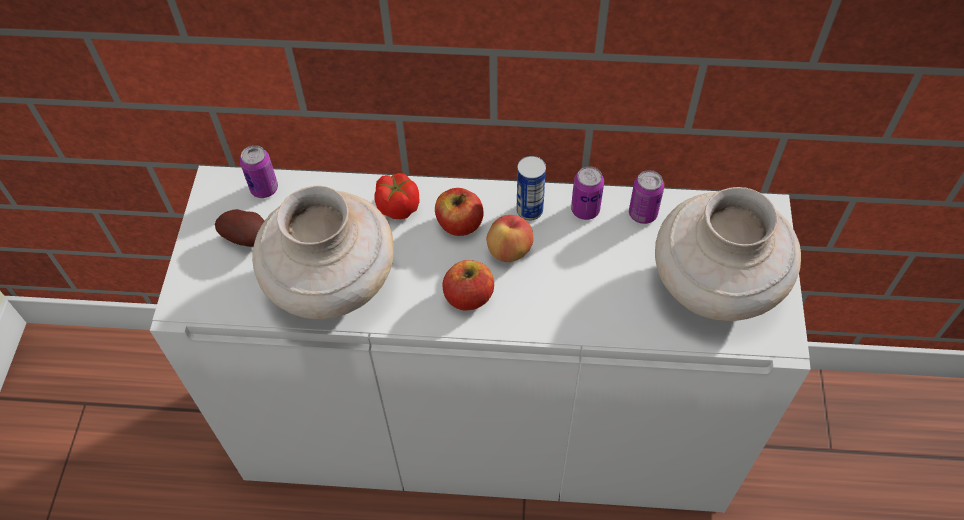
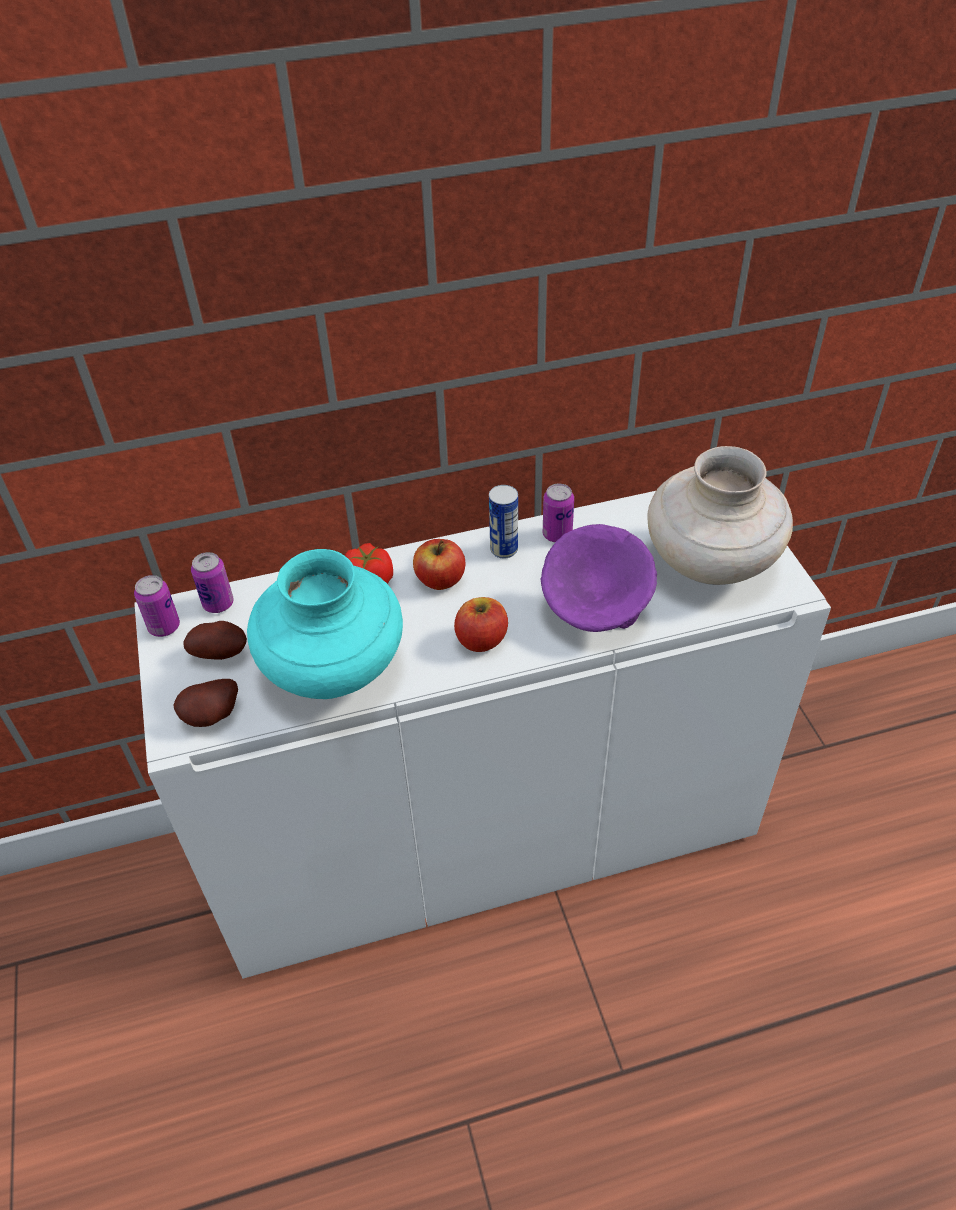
camera: 20 degrees left, 10 degrees down
beige vase [252,186,394,319] -> turquoise vase [247,549,403,699]
apple [486,215,534,262] -> none
can [629,170,664,224] -> can moved to [134,575,180,637]
none -> potato [174,679,238,727]
none -> purple bowl [540,524,657,632]

